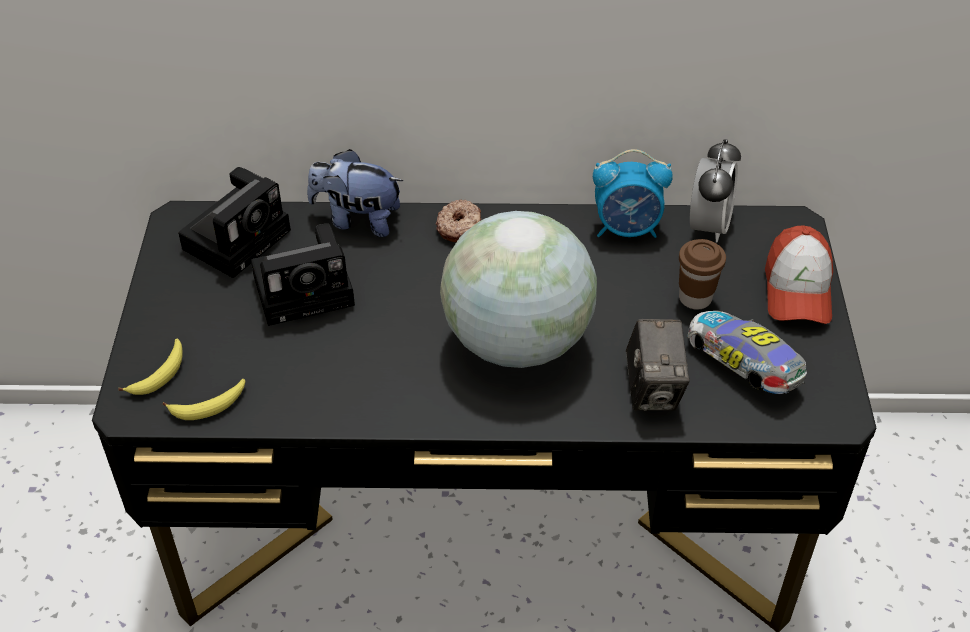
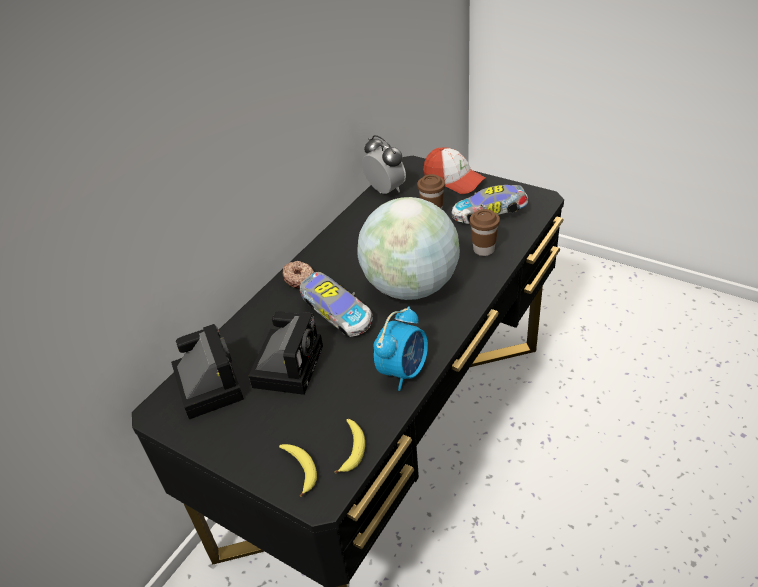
camera: 55 degrees left, 5 degrees down
plush toy [307,149,404,237] -> none
alarm clock [593,149,673,238] -> alarm clock moved to [374,306,428,391]
camera [626,319,690,411] -> brown cup [470,209,500,256]
none -> toy car [300,272,373,337]

